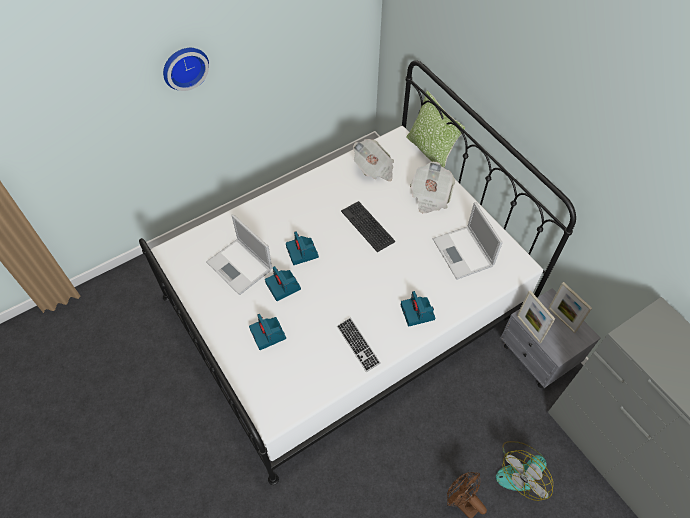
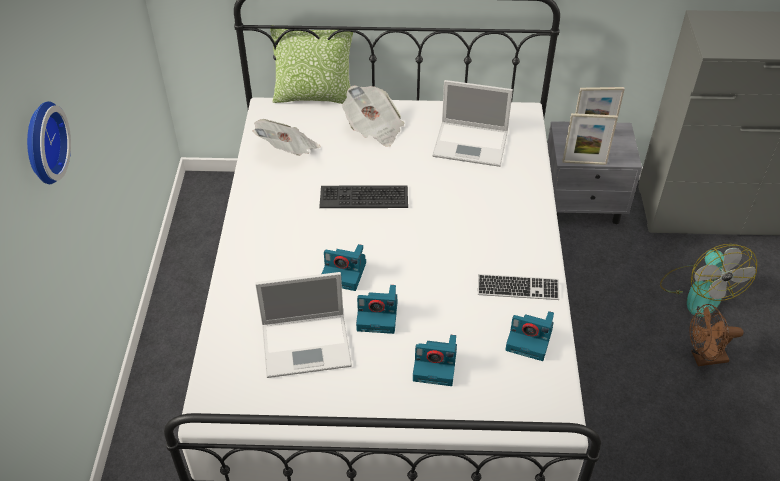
camera: 55 degrees left, 10 degrees down
camera [401,291,435,326] -> camera moved to [505,311,554,361]

